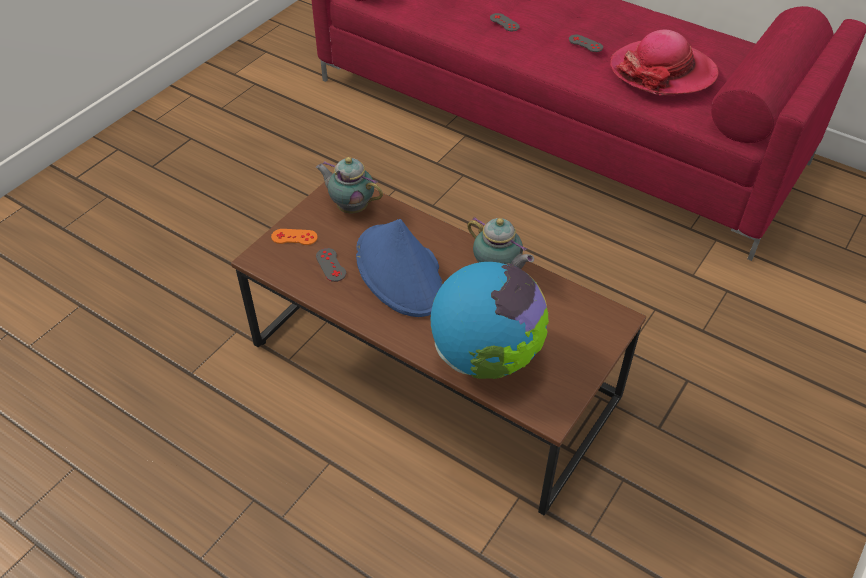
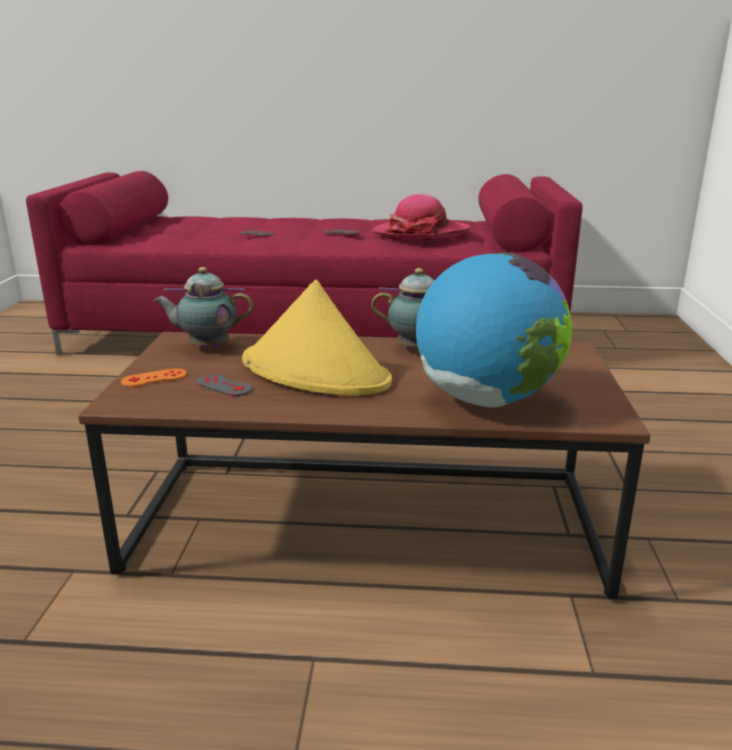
camera: 30 degrees left, 25 degrees down
blue hat [356,219,443,317] -> yellow hat [242,280,392,396]

